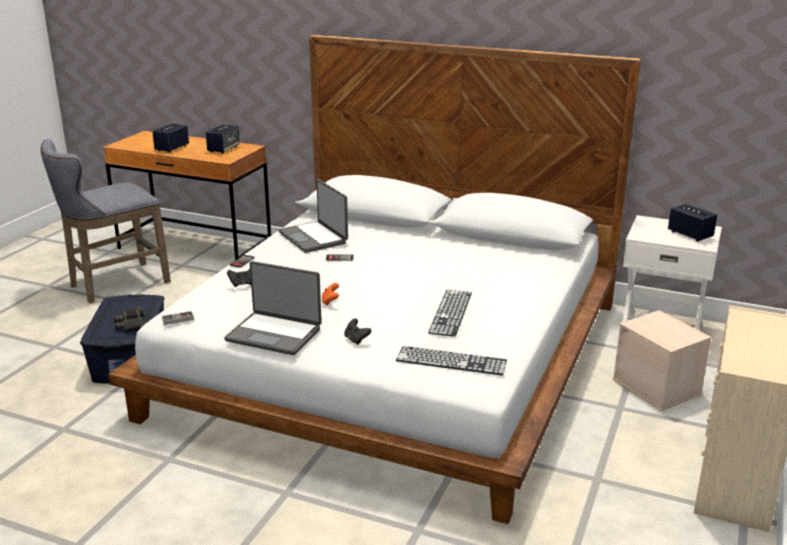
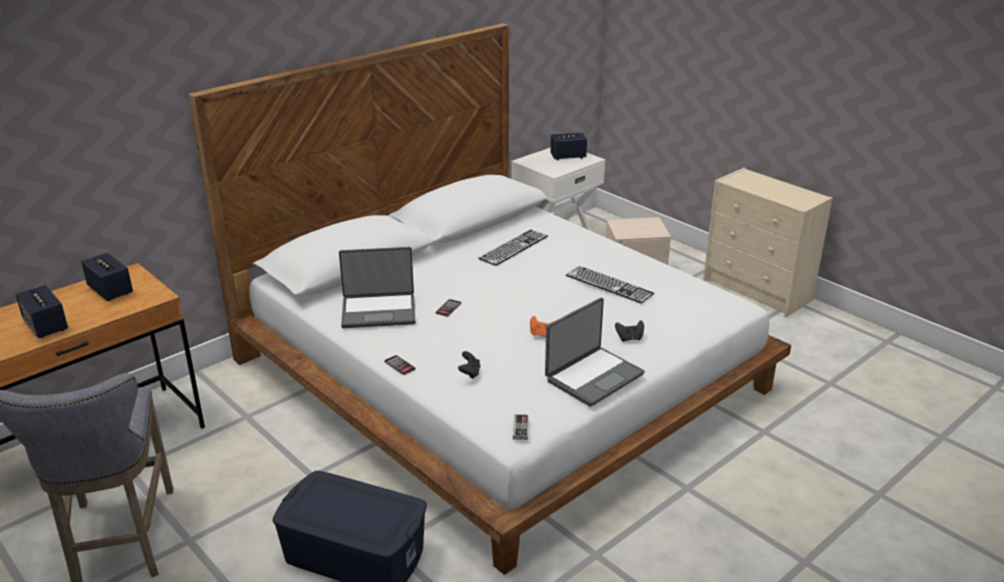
camera: 65 degrees left, 5 degrees up
black binoculars [113,307,146,332] -> none
keyboard [396,346,507,375] -> keyboard moved to [478,230,548,266]

